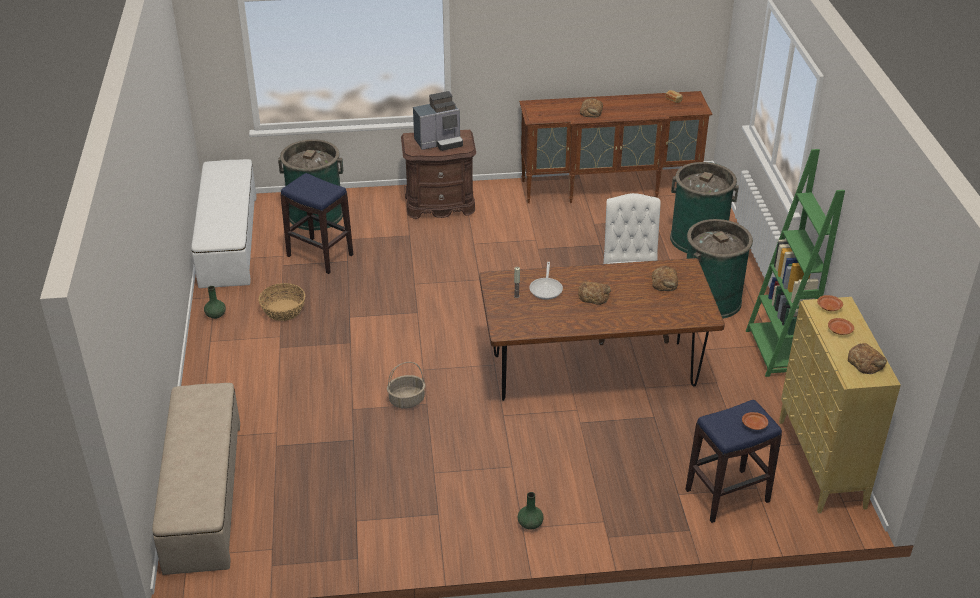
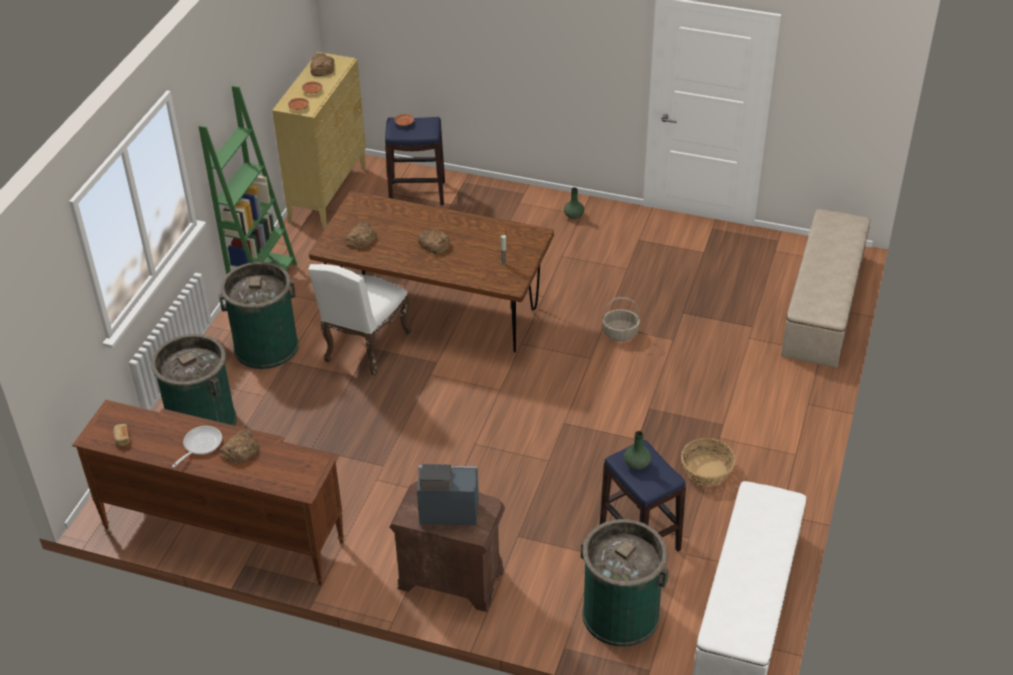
camera: 155 degrees left, 5 degrees up
green vase [204,286,226,319] -> green vase moved to [624,431,651,470]
frying pan [529,262,563,300] -> frying pan moved to [172,426,222,468]

